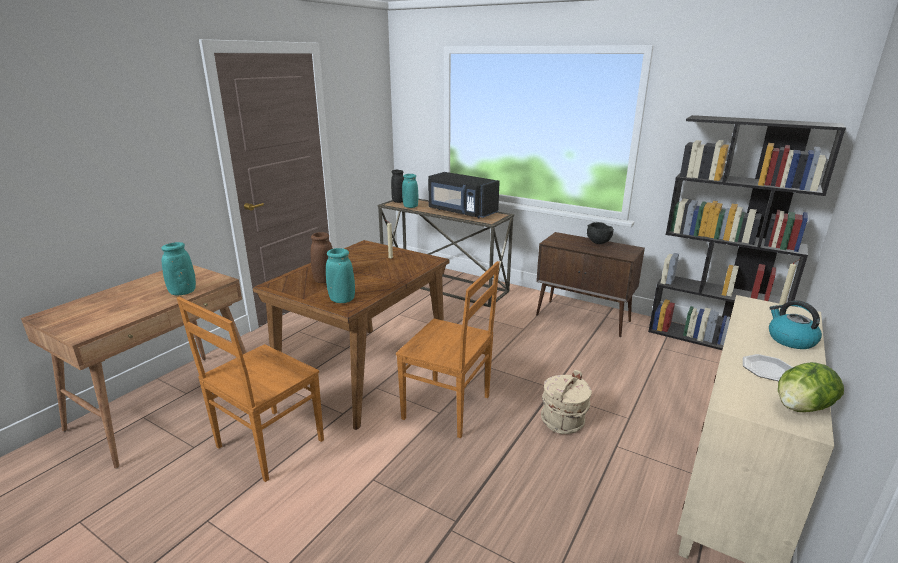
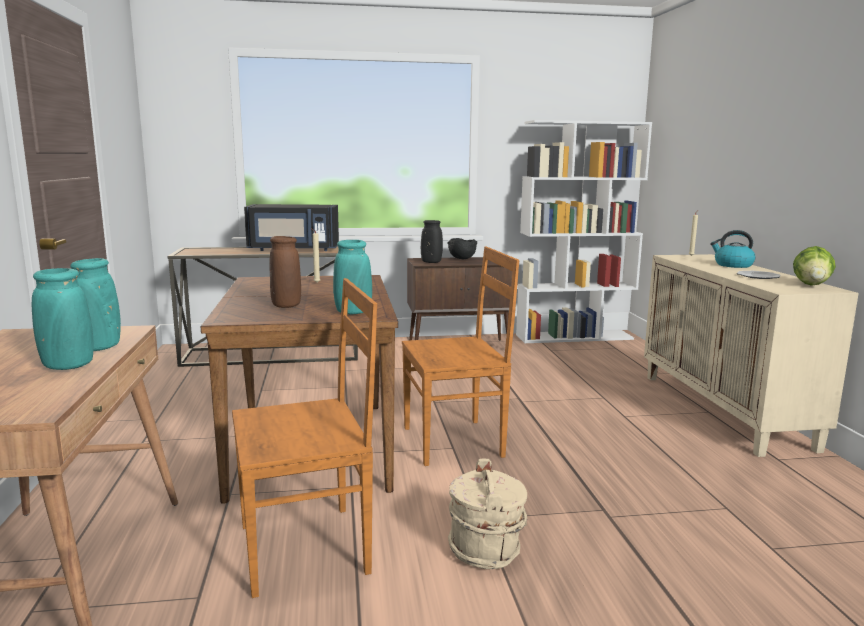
camera: 40 degrees left, 10 degrees down
brown chair [177,297,324,482] -> brown chair turned 105 degrees counterclockwise [232,278,378,598]
black vase [391,170,404,203] -> black vase moved to [421,220,443,263]
turquoise vase [402,174,418,208] -> turquoise vase moved to [32,268,94,370]
beige bucket [541,370,592,434] -> beige bucket moved to [448,459,527,569]
black bookcase [648,115,846,350] -> white bookcase [516,120,652,343]

